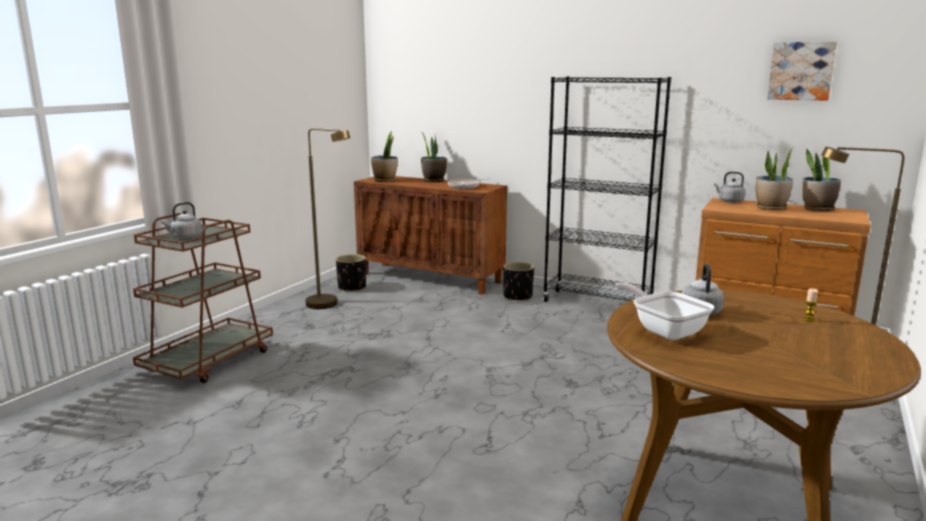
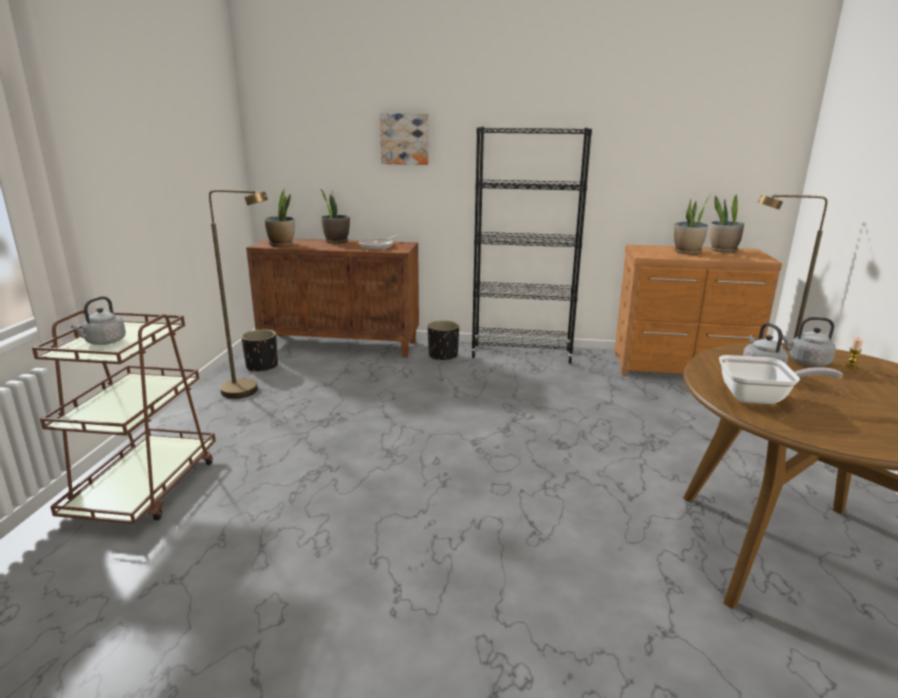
camera: 20 degrees left, 5 degrees up
frying pan [615,283,714,340] -> frying pan turned 150 degrees clockwise [719,355,843,404]
grey kettle [714,172,745,203] -> grey kettle moved to [783,317,836,367]
picture [767,42,837,101] -> picture moved to [380,113,429,165]

